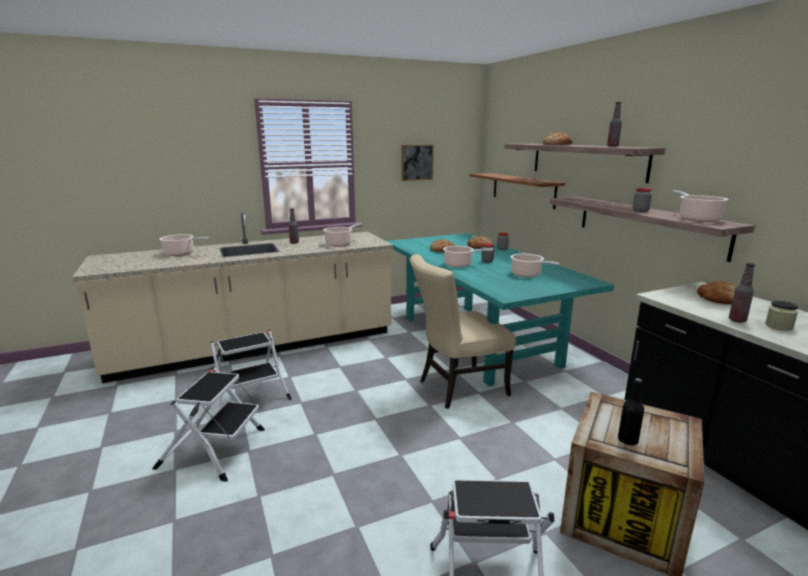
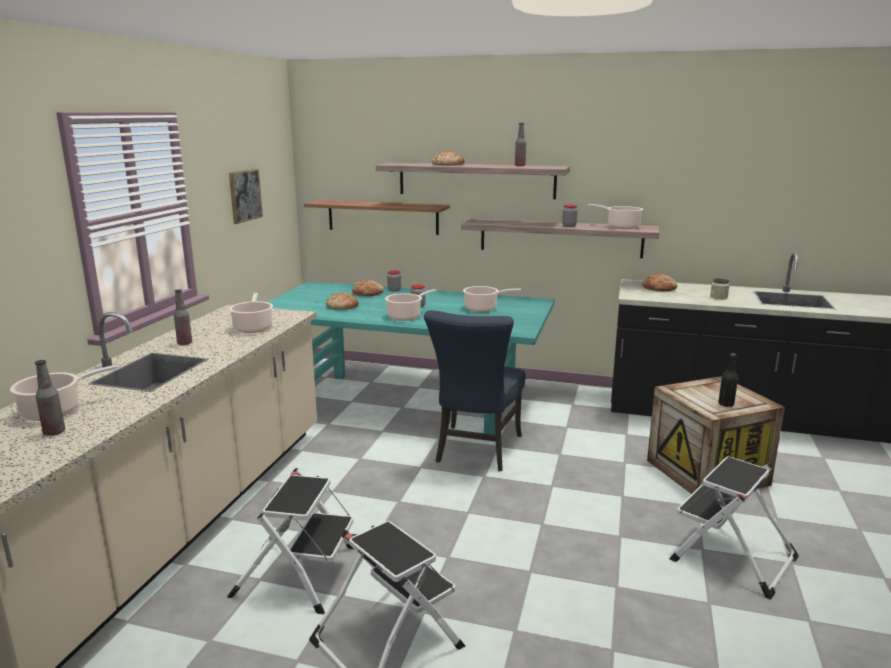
camera: 50 degrees left, 0 degrees up
beige chair [409,254,516,409] -> blue chair [424,310,526,471]
bottle [729,263,755,323] -> bottle moved to [35,360,65,436]

